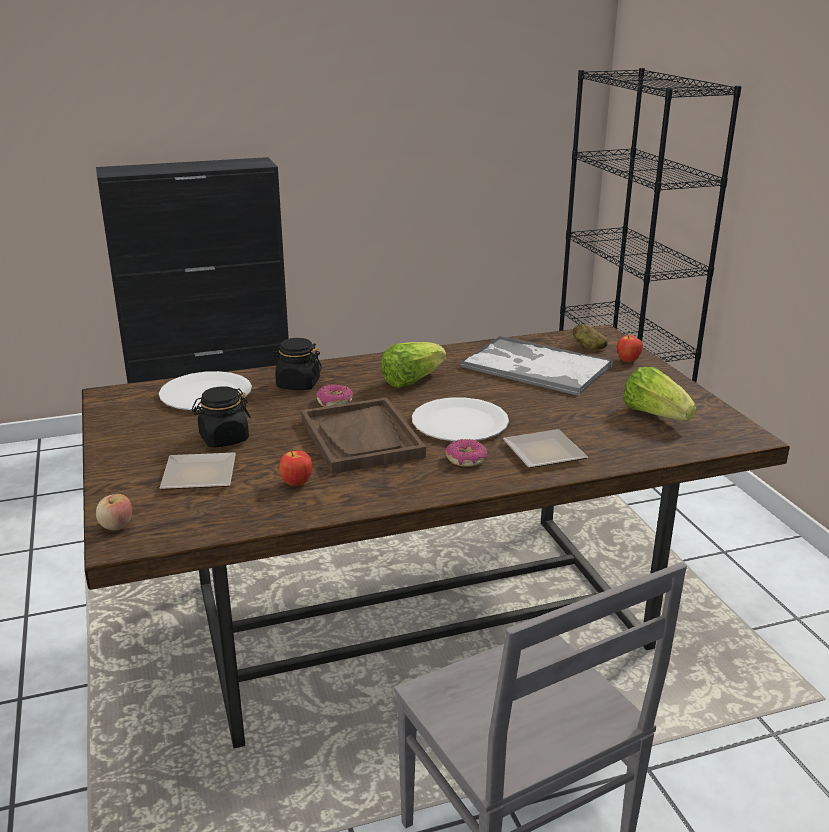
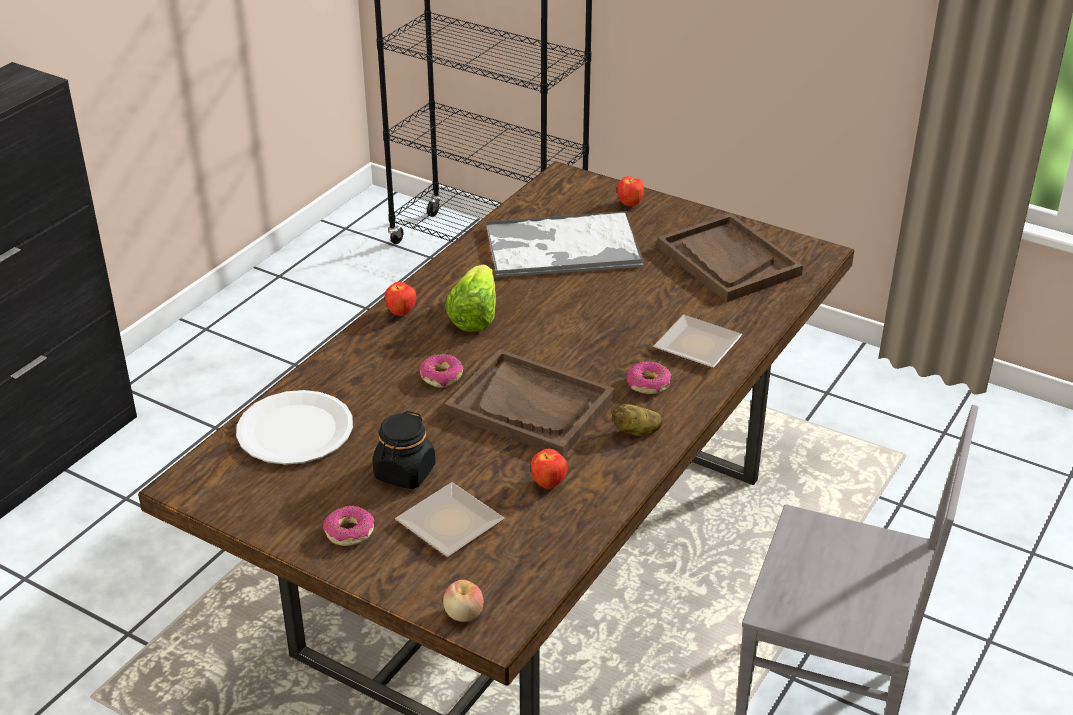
camera: 40 degrees left, 10 degrees up
black jar [271,338,322,390] -> none
white plate [412,397,509,441] -> none
potato [573,324,608,349] -> potato moved to [612,404,662,436]
lettuce [623,367,697,420] -> brown tray [657,213,803,302]
none -> donut [323,506,374,546]
none -> apple [385,282,416,316]

